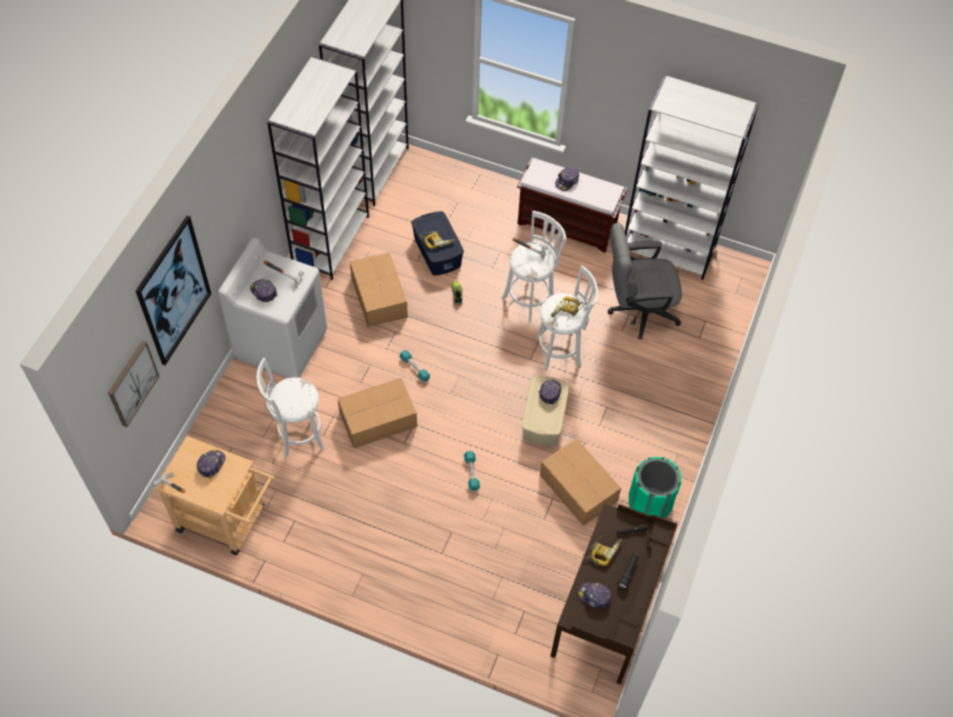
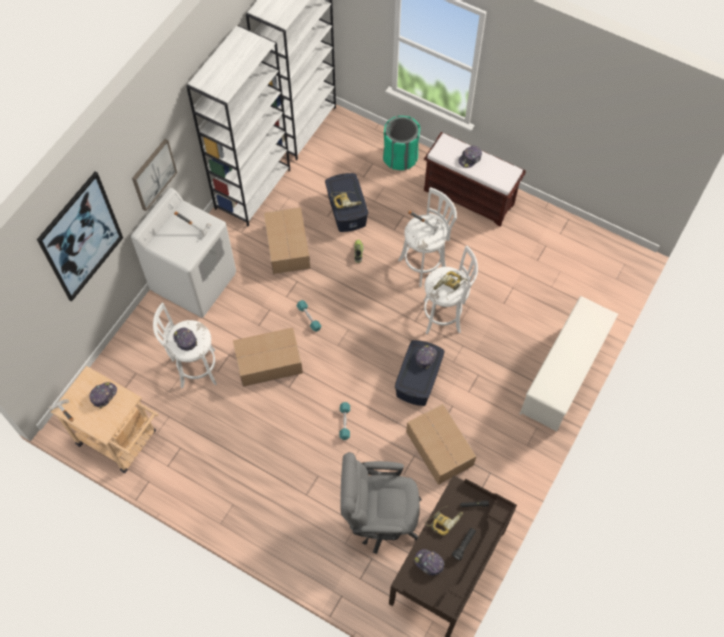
camera: 10 degrees right, 5 degrees up
picture [108,341,160,427] -> picture moved to [132,139,177,211]
cap [250,279,277,302] -> cap moved to [173,328,197,351]
beige storage box [522,376,569,446] -> blue storage box [395,340,445,406]
grey office chair [608,223,682,339] -> grey office chair moved to [340,452,422,554]
white bookcase [625,76,759,280] -> none
green trash can [629,457,681,518] -> green trash can moved to [383,116,420,170]
none -> white shoe rack [520,296,618,431]

